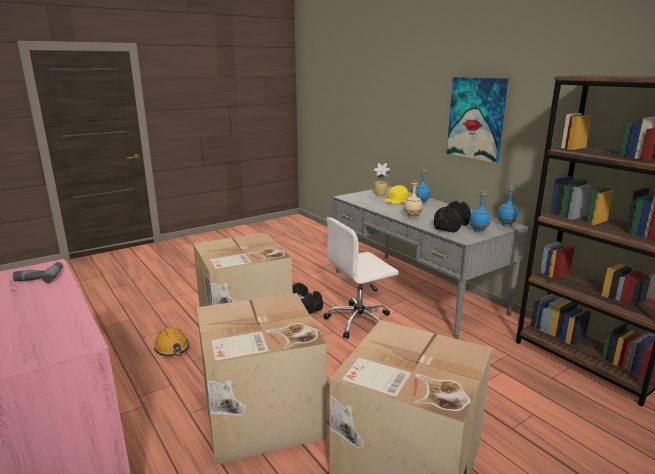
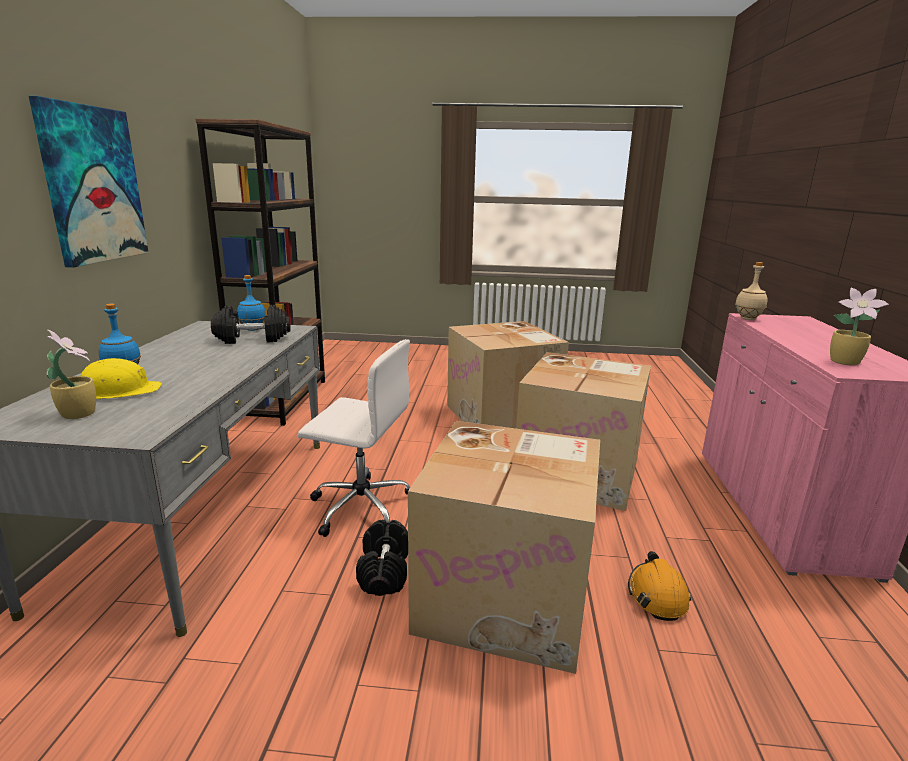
camera: 140 degrees left, 0 degrees up
power drill [12,262,63,283] -> potted plant [830,288,889,365]
beige bottle [404,180,423,218] -> beige bottle moved to [735,262,767,320]
blue bottle [497,187,518,226] -> none

